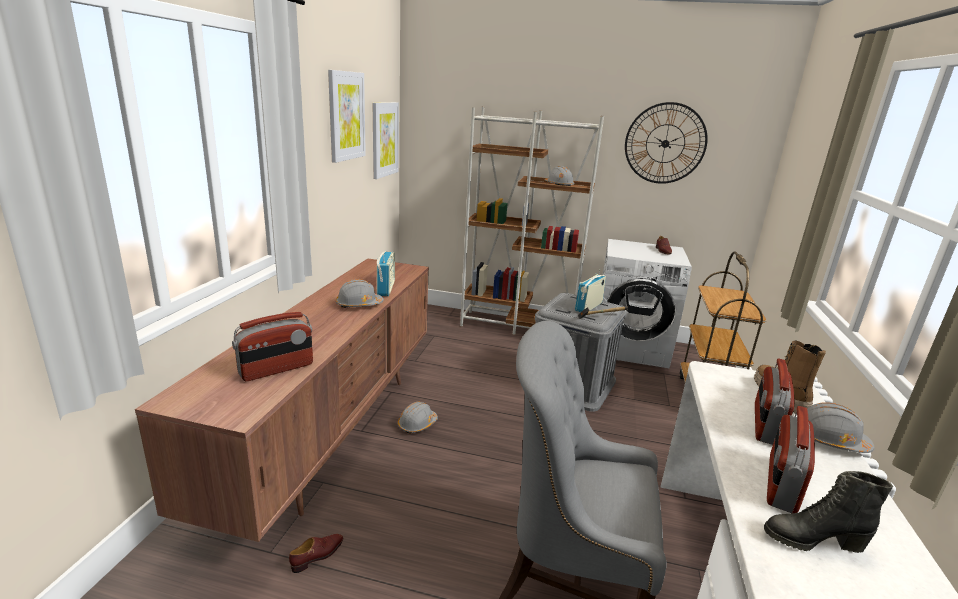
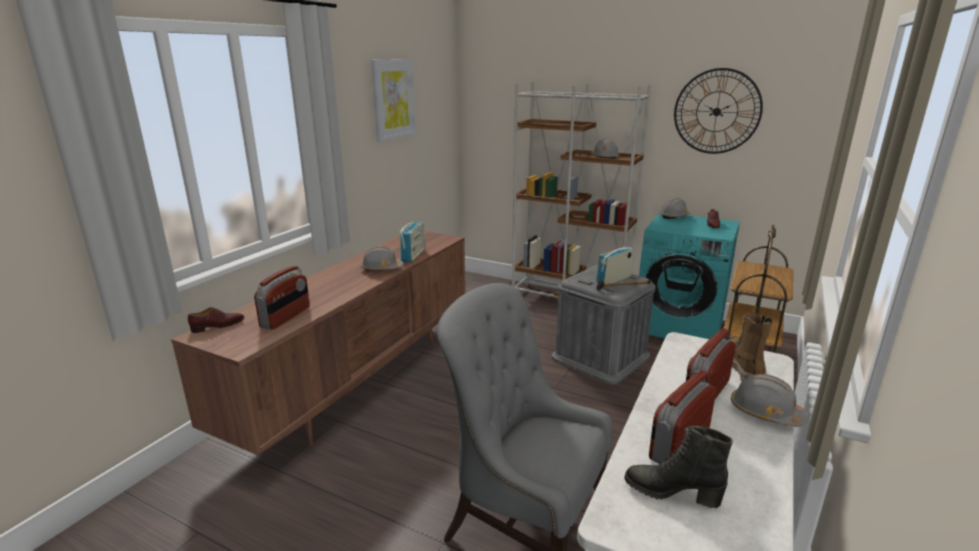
camera: 15 degrees right, 0 degrees up
radio [232,312,313,381] -> radio turned 45 degrees counterclockwise [254,266,310,330]
brown shoe [289,534,343,573] -> brown shoe moved to [188,307,244,333]
picture [373,102,399,179] -> none
grey hard hat [398,402,438,434] -> grey hard hat moved to [659,198,690,219]
white washing machine [603,239,692,368] -> turquoise washing machine [639,214,740,339]

